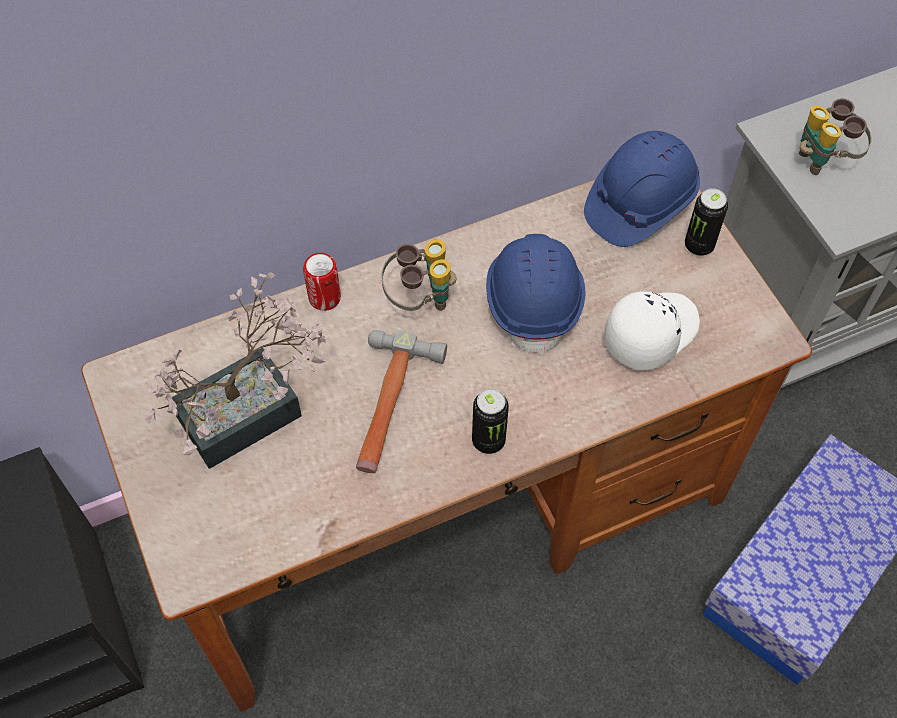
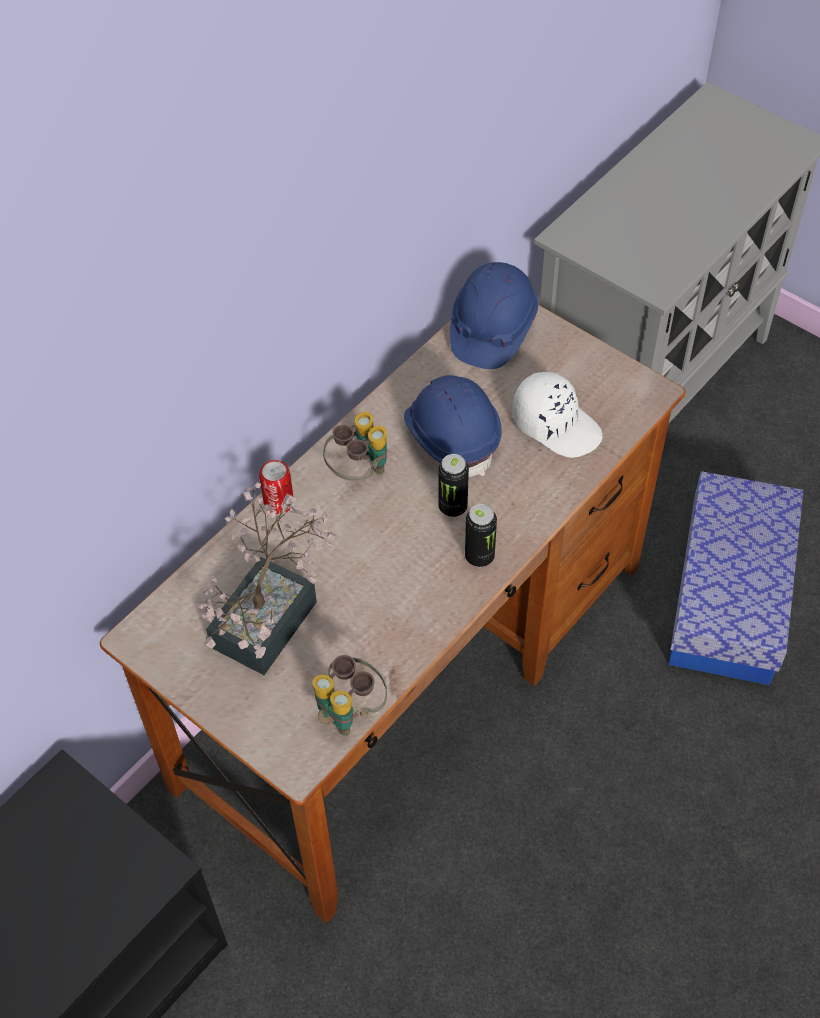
camera: 25 degrees left, 5 degrees down
hammer [356,330,447,473] -> none
white cap [604,291,700,371] -> white cap turned 105 degrees clockwise [512,372,602,458]
can [685,188,728,256] -> can moved to [438,454,469,517]
binoculars [799,98,872,175] -> binoculars moved to [312,655,387,736]

